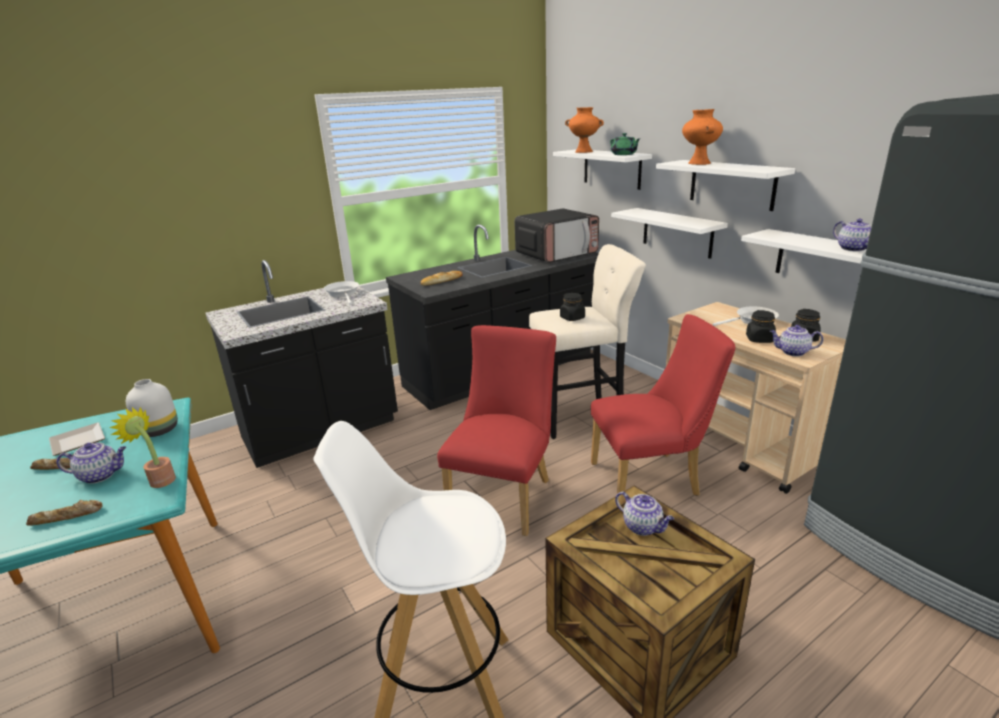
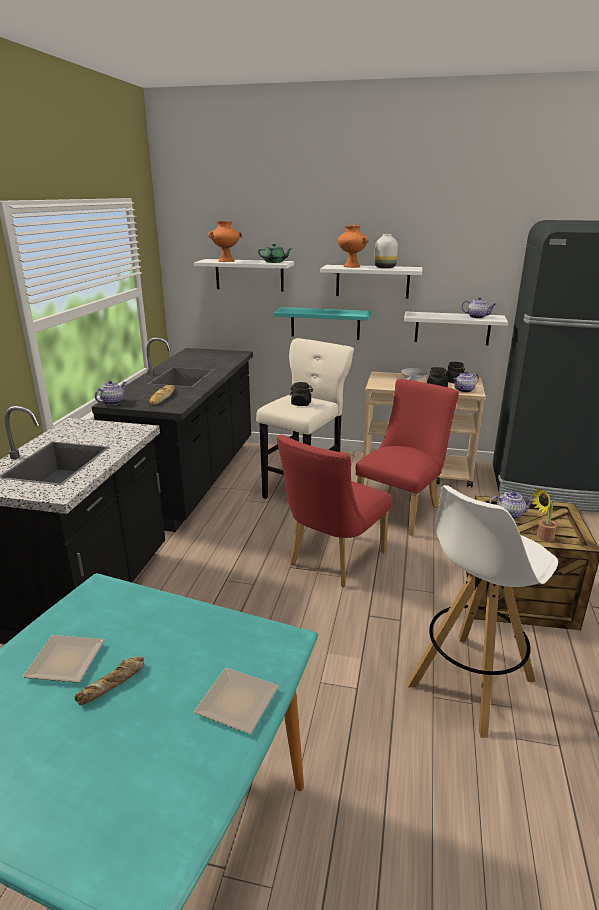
camera: 45 degrees left, 0 degrees up
bread [26,500,103,526] -> plate [194,667,279,734]
teapot [56,442,126,484] -> teapot moved to [94,381,126,405]
potted plant [109,407,176,488] -> potted plant moved to [532,488,557,541]
white vase [126,379,178,437] -> white vase moved to [374,234,398,268]
white frying pan [324,281,359,305] -> none
red chair [437,325,556,536] -> red chair turned 120 degrees counterclockwise [277,435,392,587]
microwave [514,208,599,263] -> none
white shelf [611,208,728,259] -> turquoise shelf [274,307,372,340]

